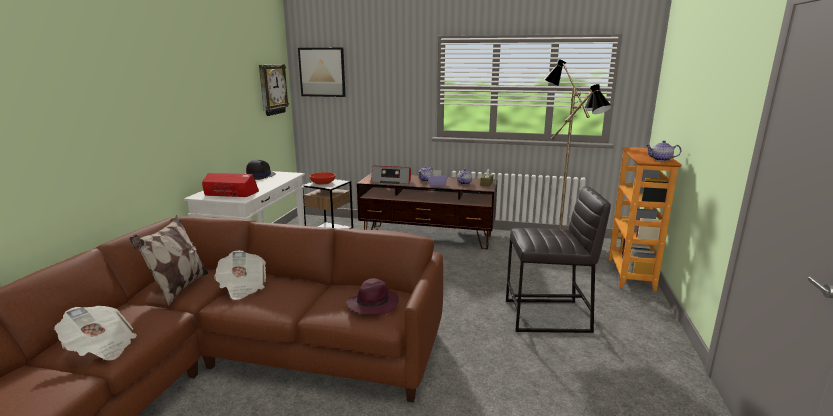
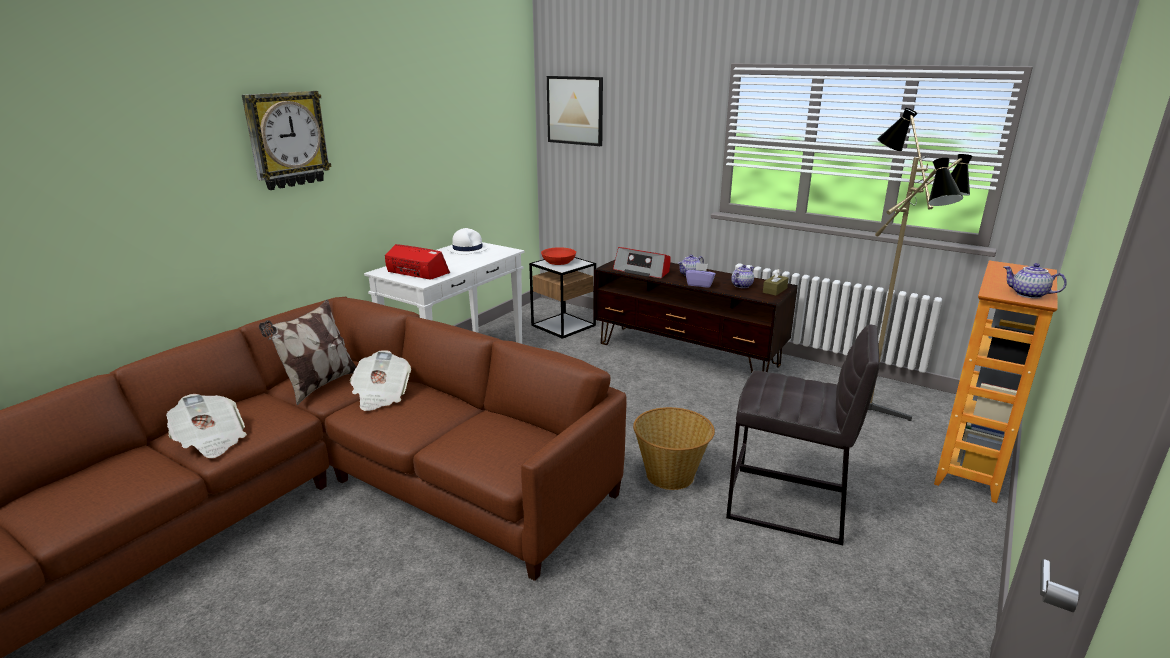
camera: 20 degrees right, 5 degrees up
black hat [245,160,276,180] -> white hat [447,228,488,255]
wall clock [259,64,289,116] -> wall clock moved to [242,91,332,190]
purple hat [347,278,399,315] -> none
none -> basket [633,407,715,490]

